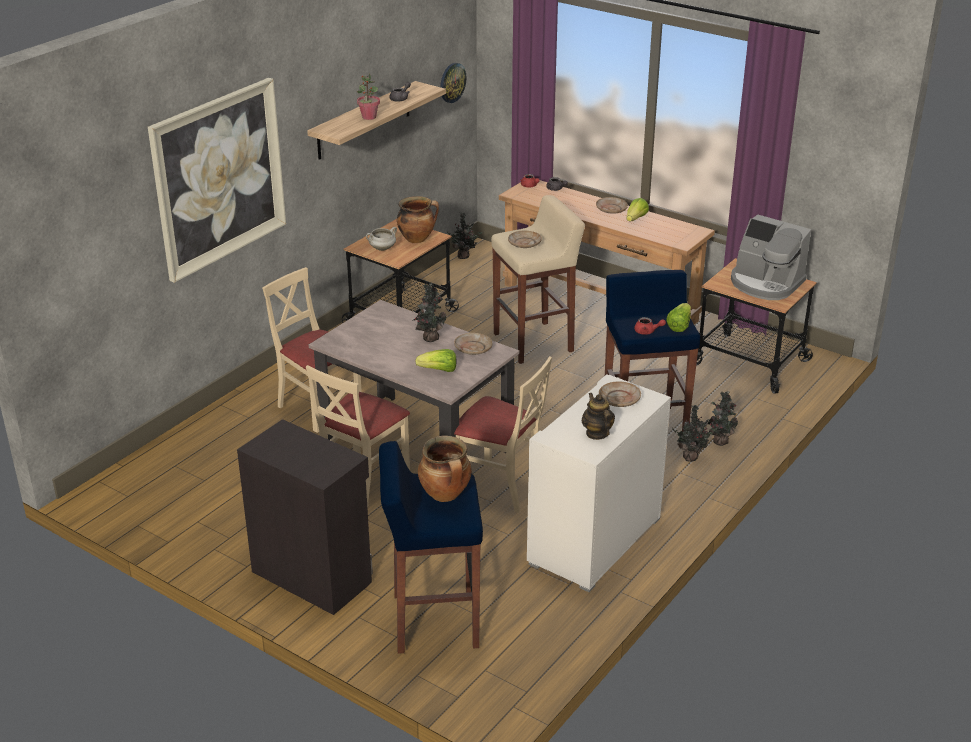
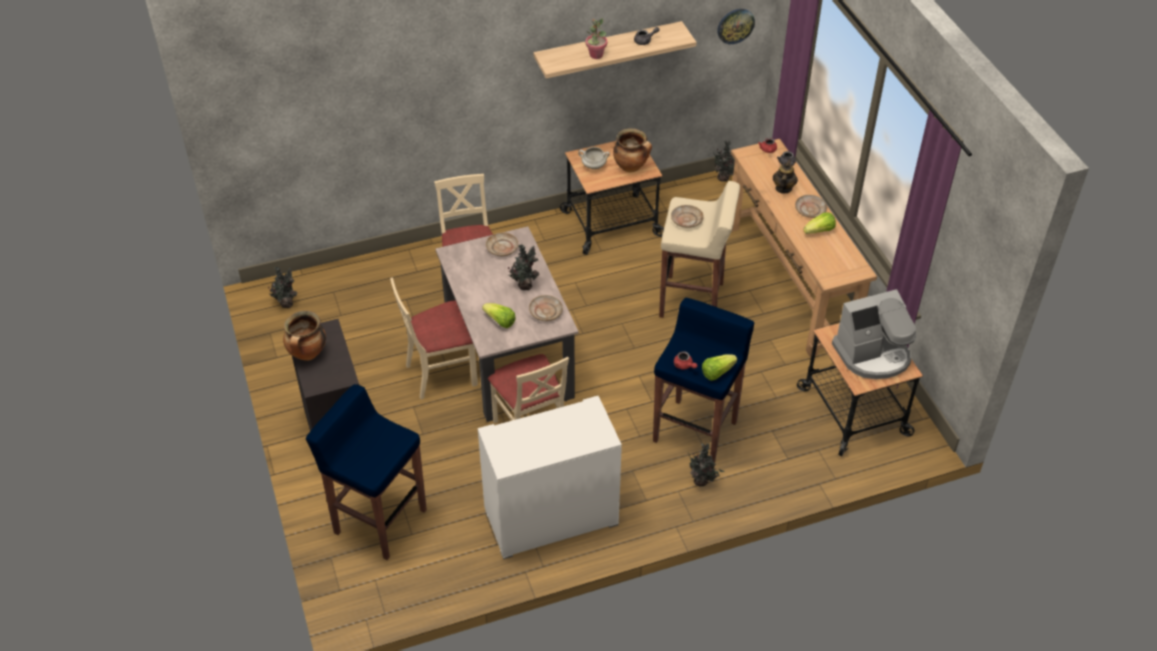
camera: 35 degrees right, 15 degrees up
picture [148,78,286,283] -> none
cooking pot [418,435,472,502] -> cooking pot moved to [283,311,326,361]
teapot [582,393,615,440] -> teapot moved to [773,159,798,194]
beige plate [599,381,641,407] -> beige plate moved to [486,232,518,256]
potted plant [708,391,738,446] -> potted plant moved to [268,266,297,308]
coffee machine [731,215,811,300] -> coffee machine turned 90 degrees counterclockwise [832,289,917,379]

